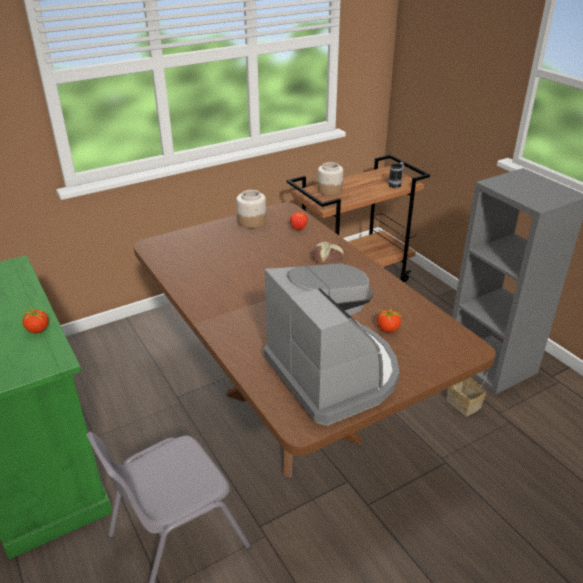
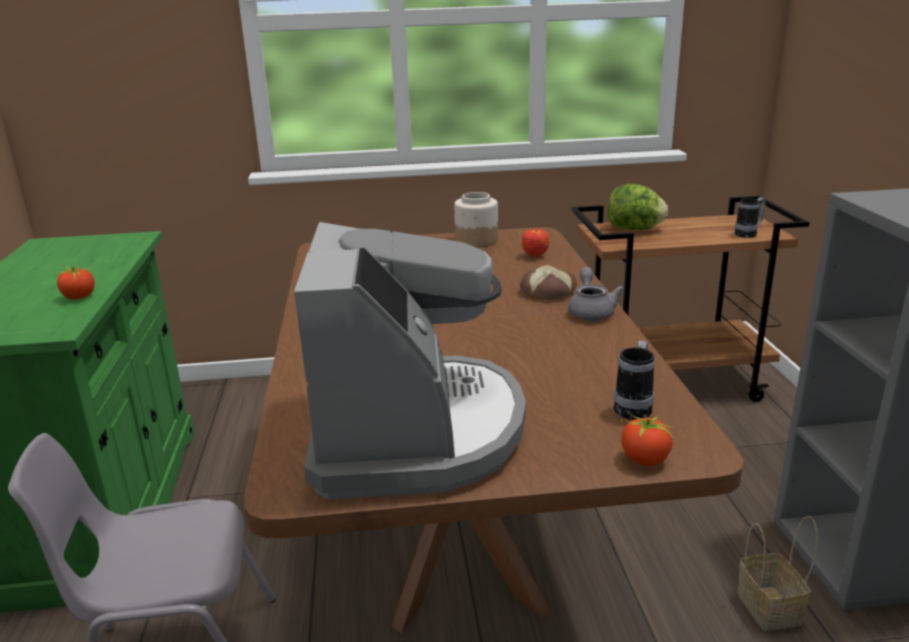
camera: 25 degrees right, 10 degrees down
jar [318,162,343,196] -> lettuce [608,184,668,230]
tomato [377,308,401,332] -> tomato moved to [621,410,675,466]
none -> grey teapot [568,267,624,321]
none -> mug [614,341,655,420]

